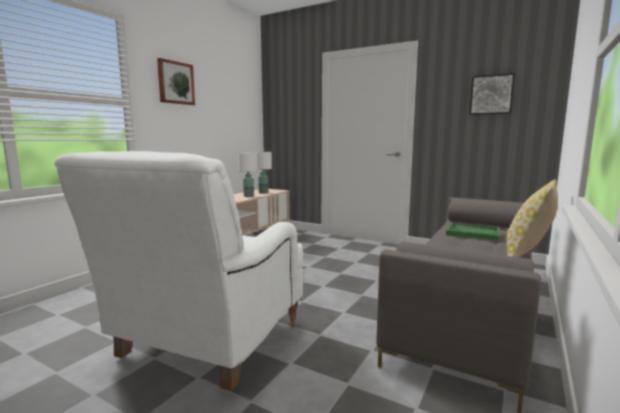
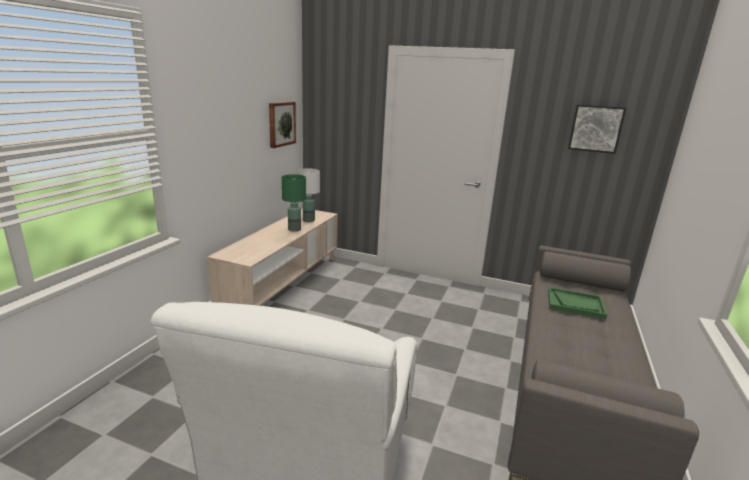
camera: 10 degrees left, 10 degrees up
picture [157,58,195,105] -> picture moved to [269,102,296,148]
white table lamp [238,153,258,197] -> green table lamp [282,174,306,232]
pillow [507,179,558,257] -> none

